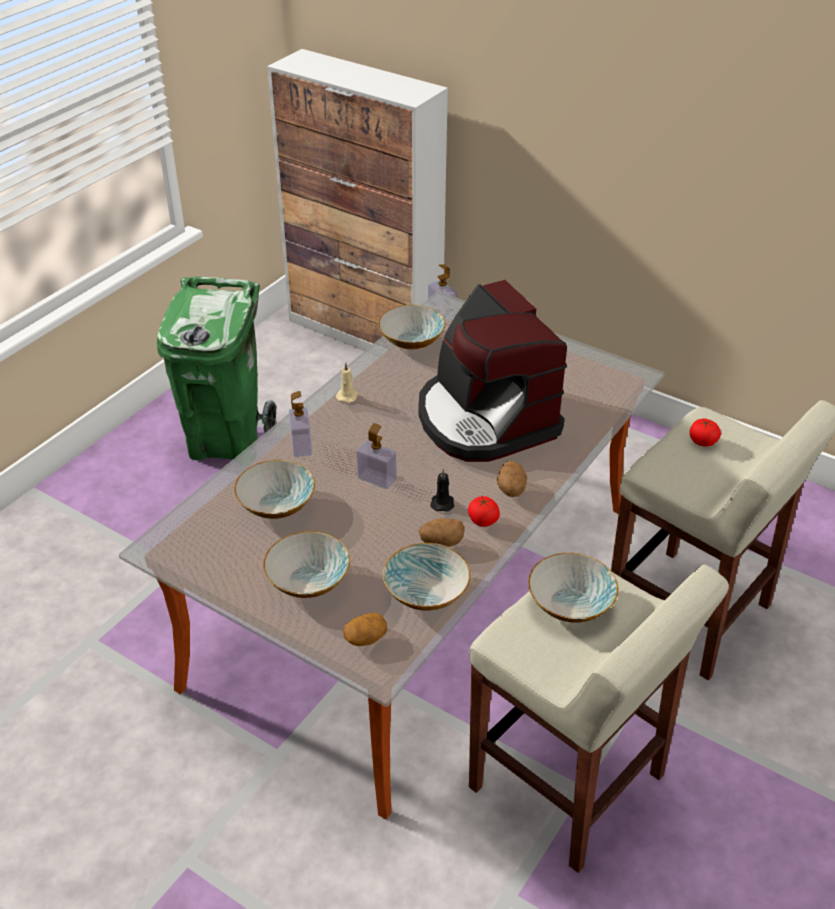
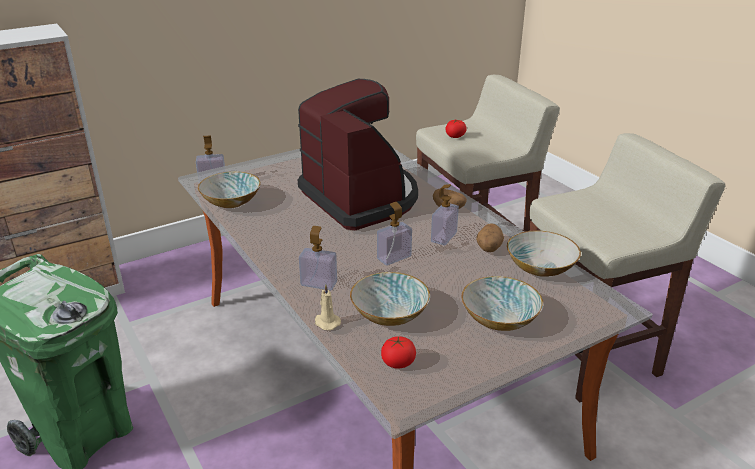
camera: 65 degrees left, 10 degrees down
beige candle [336,363,358,403] -> beige candle moved to [315,284,341,330]
potato [343,612,387,646] -> none
coffee machine [418,280,567,462] -> coffee machine turned 120 degrees counterclockwise [298,79,418,230]
black candle [430,468,454,511] -> soap dispenser [431,184,459,245]
tomato [468,496,500,527] -> tomato moved to [381,336,416,369]
bowl [528,553,619,623] -> none

